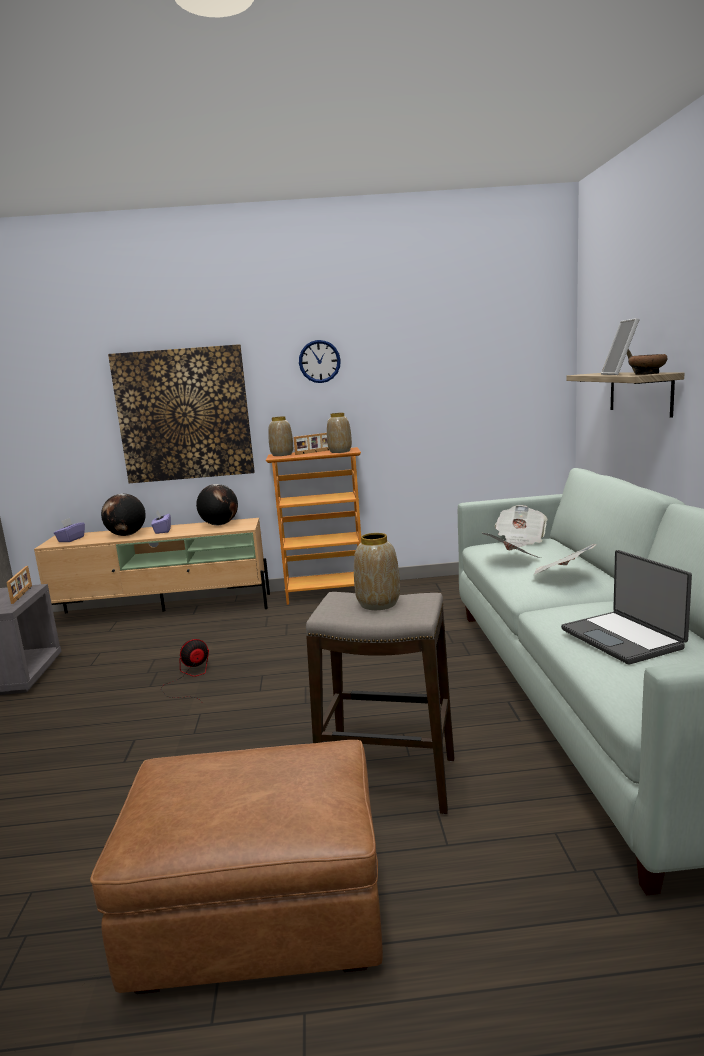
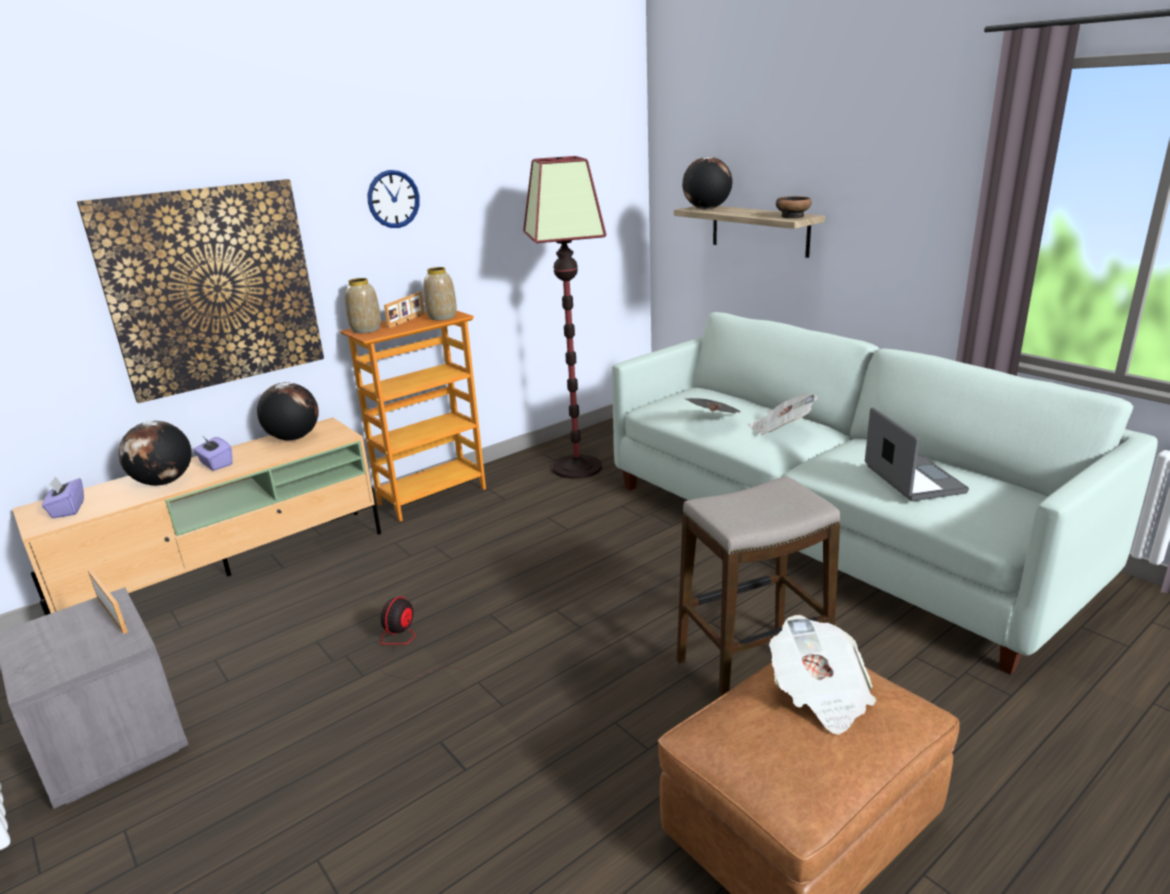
camera: 35 degrees left, 10 degrees up
vase [354,533,400,610] -> none
newspaper [495,505,548,547] -> newspaper moved to [769,615,876,735]
laptop [561,550,692,665] -> laptop turned 135 degrees counterclockwise [865,407,969,501]
picture frame [601,318,640,375] -> none
none -> floor lamp [523,156,606,479]
none -> globe [682,157,732,209]

